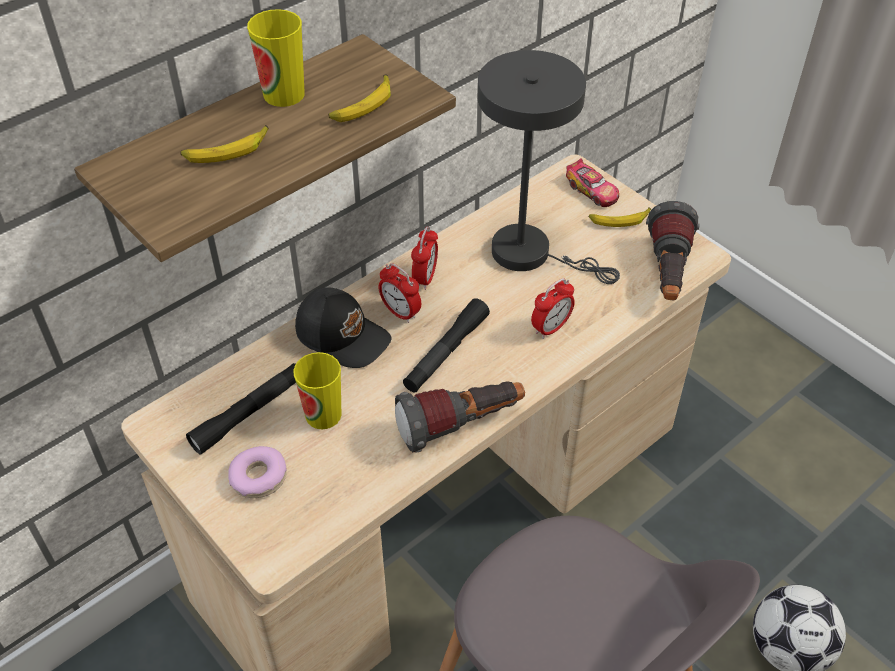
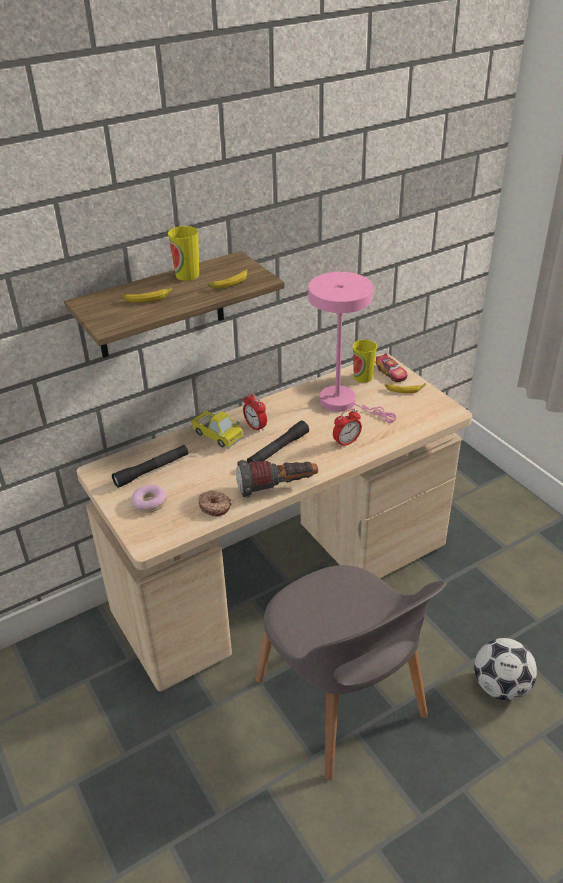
camera: 10 degrees right, 10 degrees down
cup [293,352,341,429] -> cup moved to [353,340,377,383]
black cap [295,287,392,368] -> toy truck [191,411,244,448]
alarm clock [411,227,438,290] -> none
grey table lamp [478,50,620,284] -> pink table lamp [308,272,397,423]
flashlight [646,201,700,300] -> none
none -> donut [198,490,231,516]

